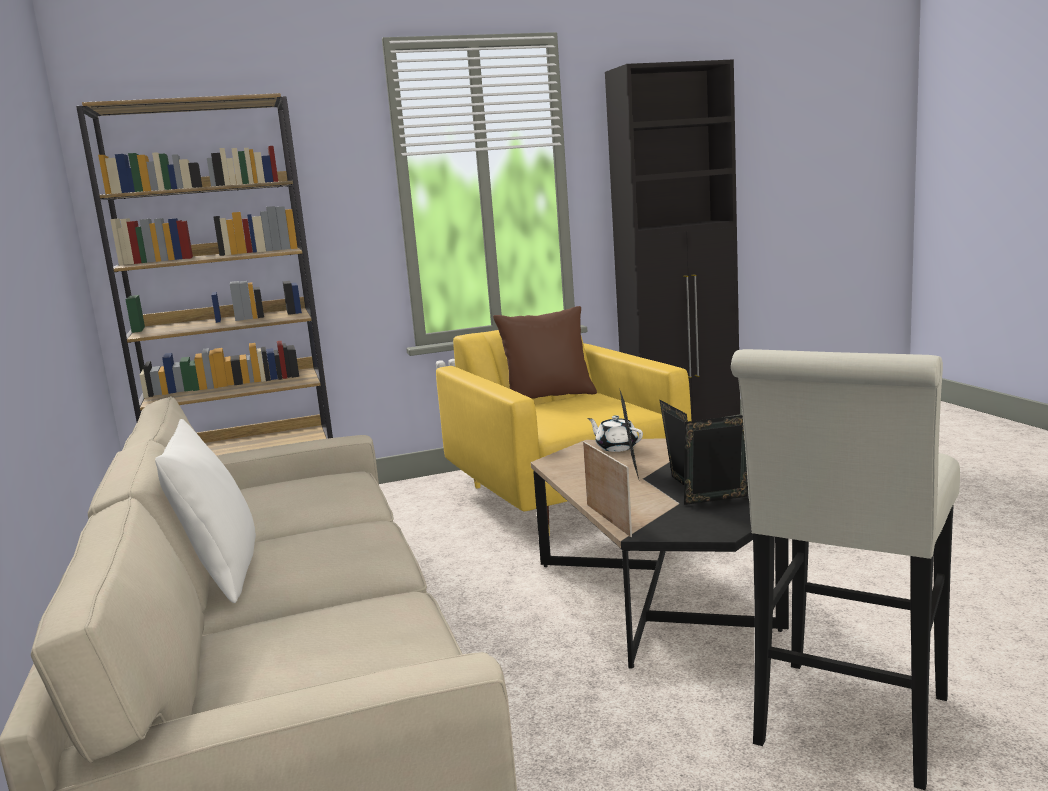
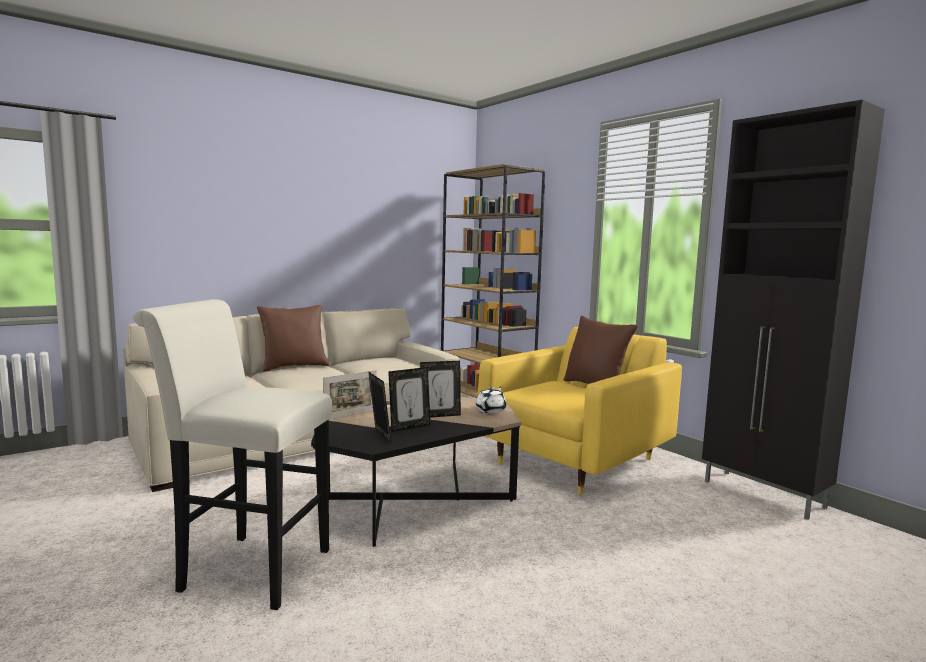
camera: 70 degrees right, 5 degrees down
white pillow [155,419,256,603] -> brown pillow [257,305,329,372]

